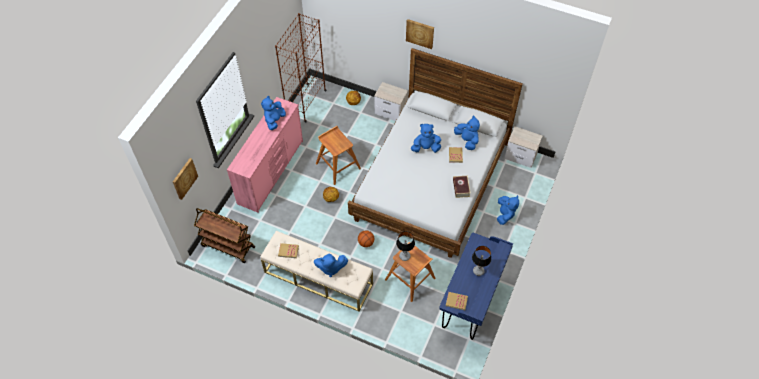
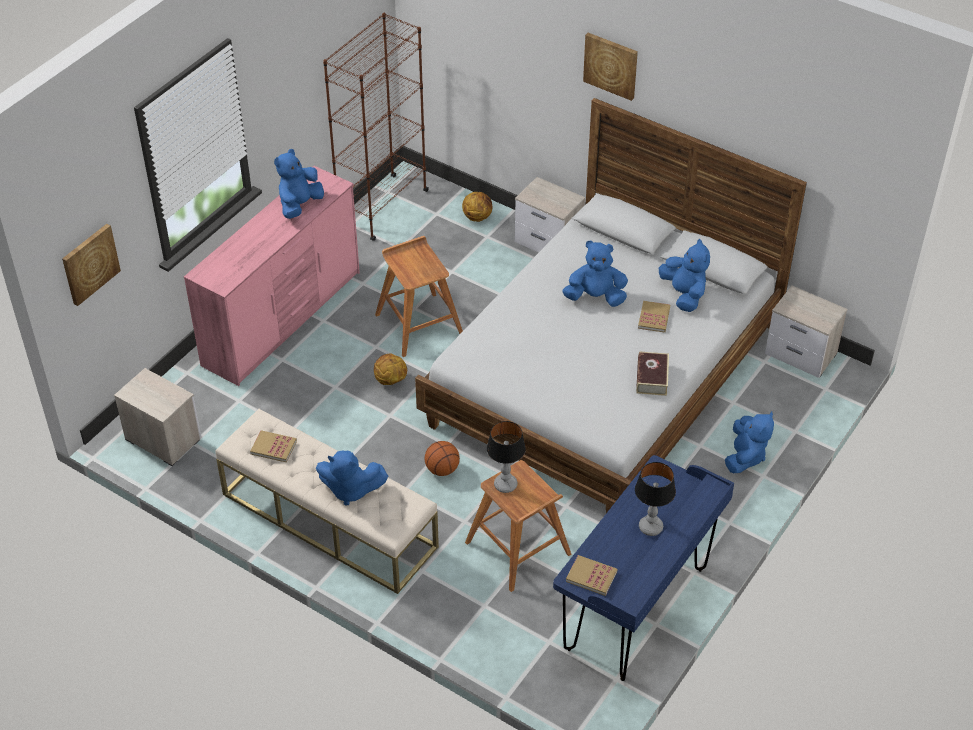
camera: 10 degrees right, 10 degrees down
brown cart [194,208,255,263] -> nightstand [114,368,202,466]

